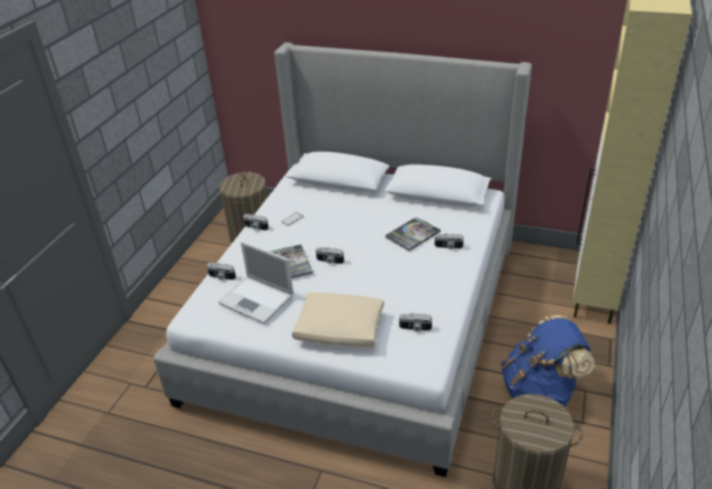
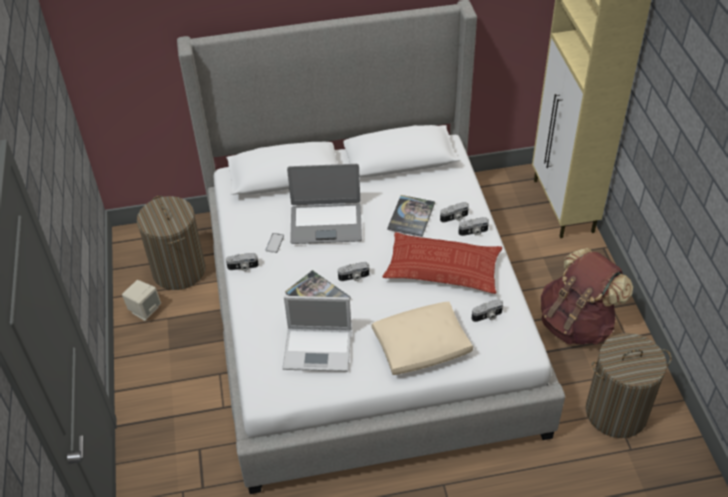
camera: 30 degrees left, 10 degrees up
camera [207,263,236,280] -> camera moved to [458,217,489,236]
blue backpack [501,315,595,407] -> brown backpack [541,248,633,345]
none -> beige speaker [122,280,161,321]
none -> laptop [287,164,362,244]
none -> pillow [382,232,502,294]

